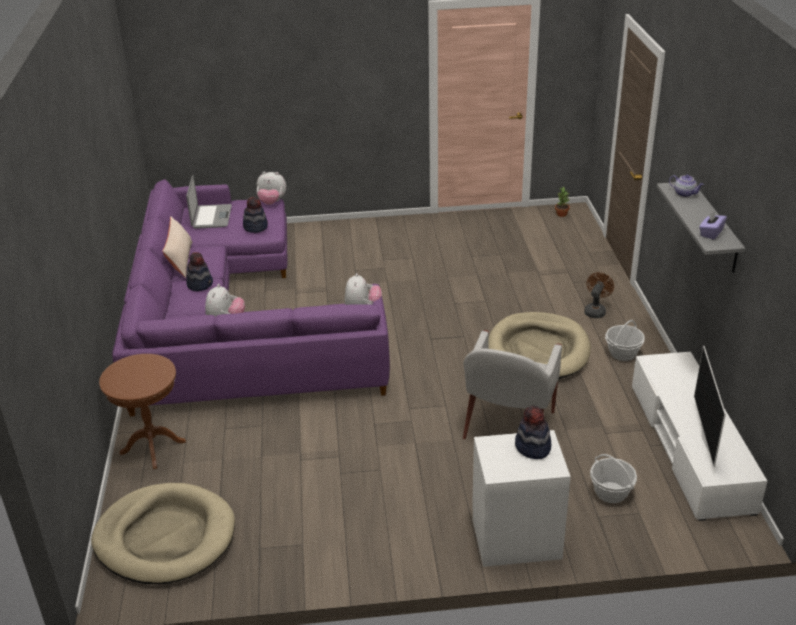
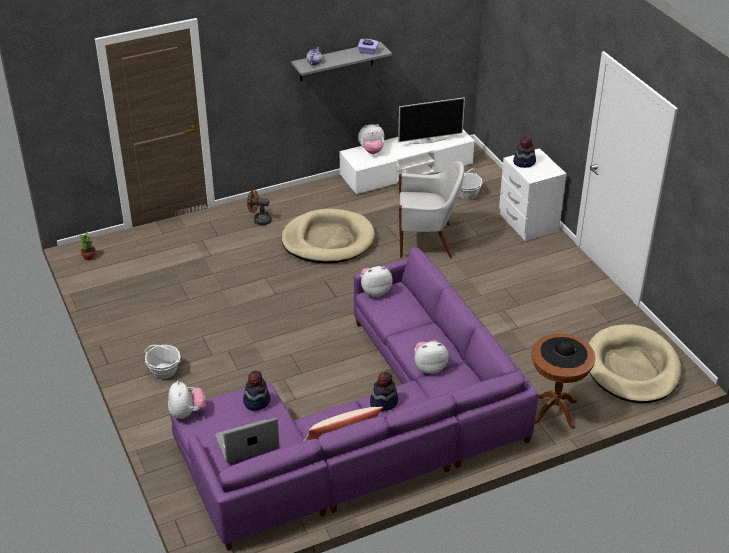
camera: 110 degrees left, 5 degrees up
basket [605,320,645,361] -> basket moved to [144,345,181,379]
none -> plush toy [358,124,385,154]
none -> black hat [541,337,588,368]

